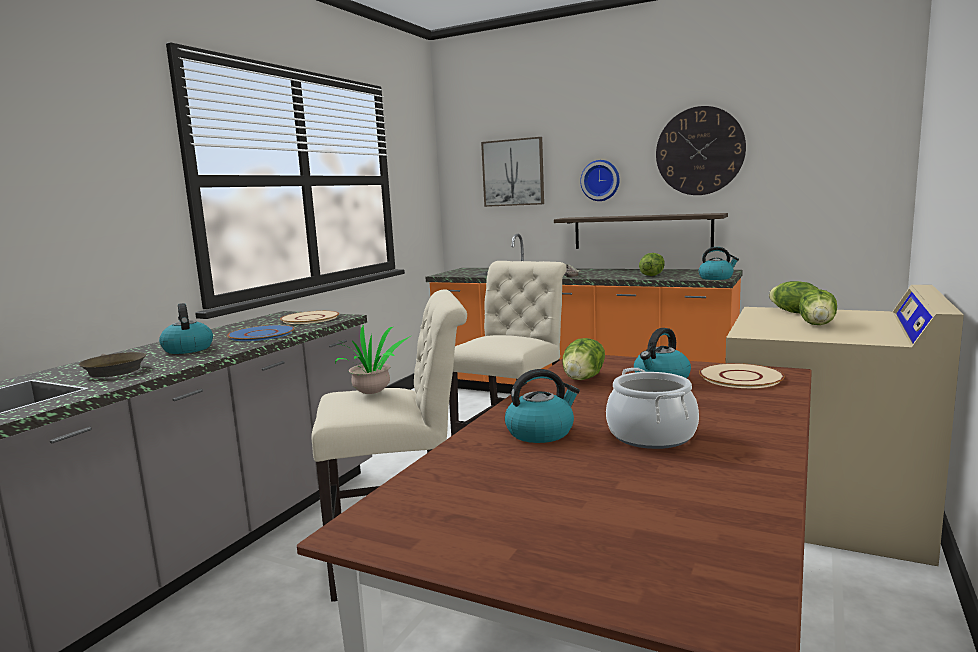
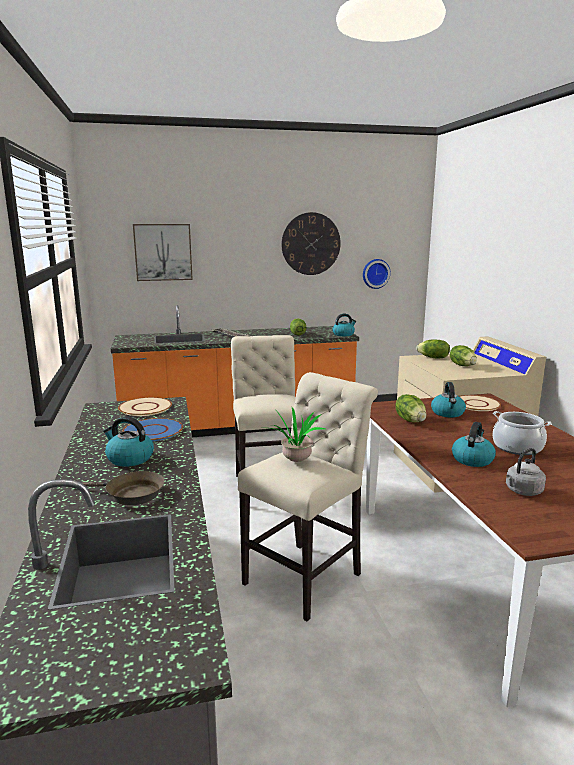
camera: 40 degrees left, 5 degrees up
shelf [554,213,728,249] -> none
wall clock [580,160,620,201] -> wall clock moved to [363,259,390,289]
none -> grey kettle [506,448,546,496]

